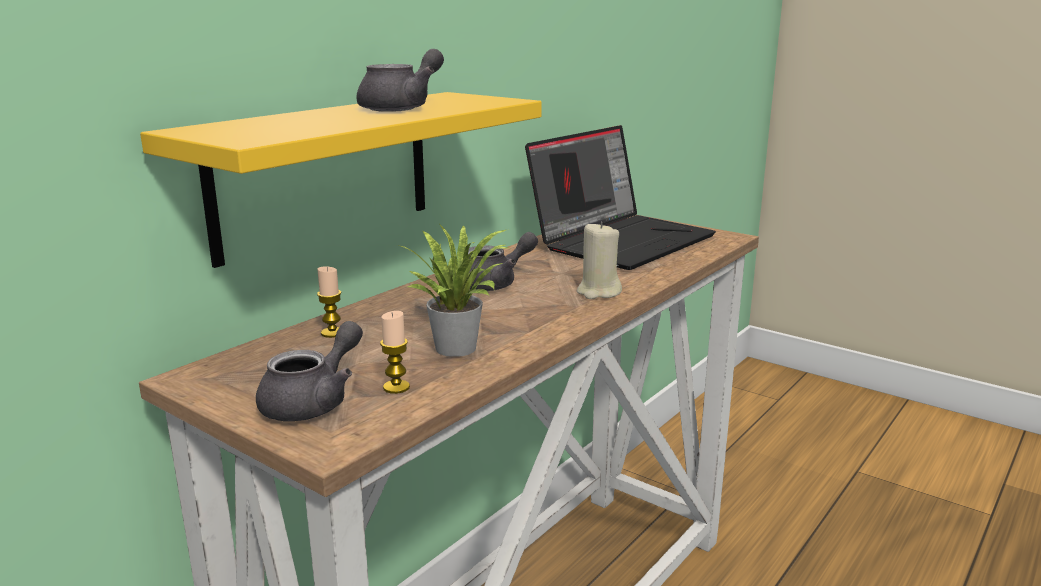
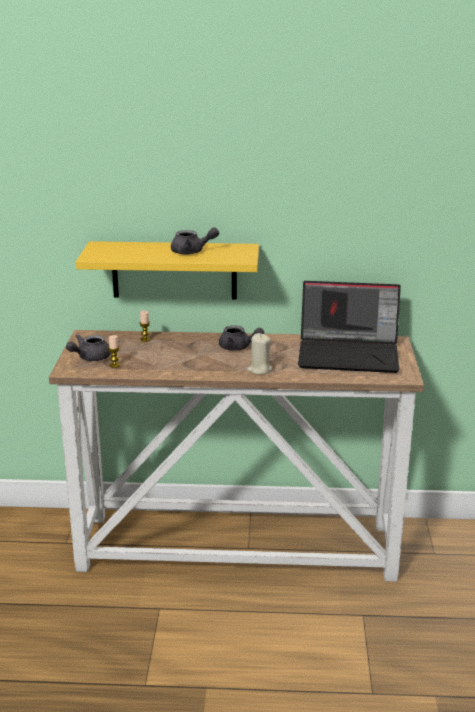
camera: 55 degrees right, 5 degrees up
grey teapot [256,321,363,421] -> grey teapot turned 135 degrees clockwise [66,334,111,361]
potted plant [397,224,508,357] -> none

